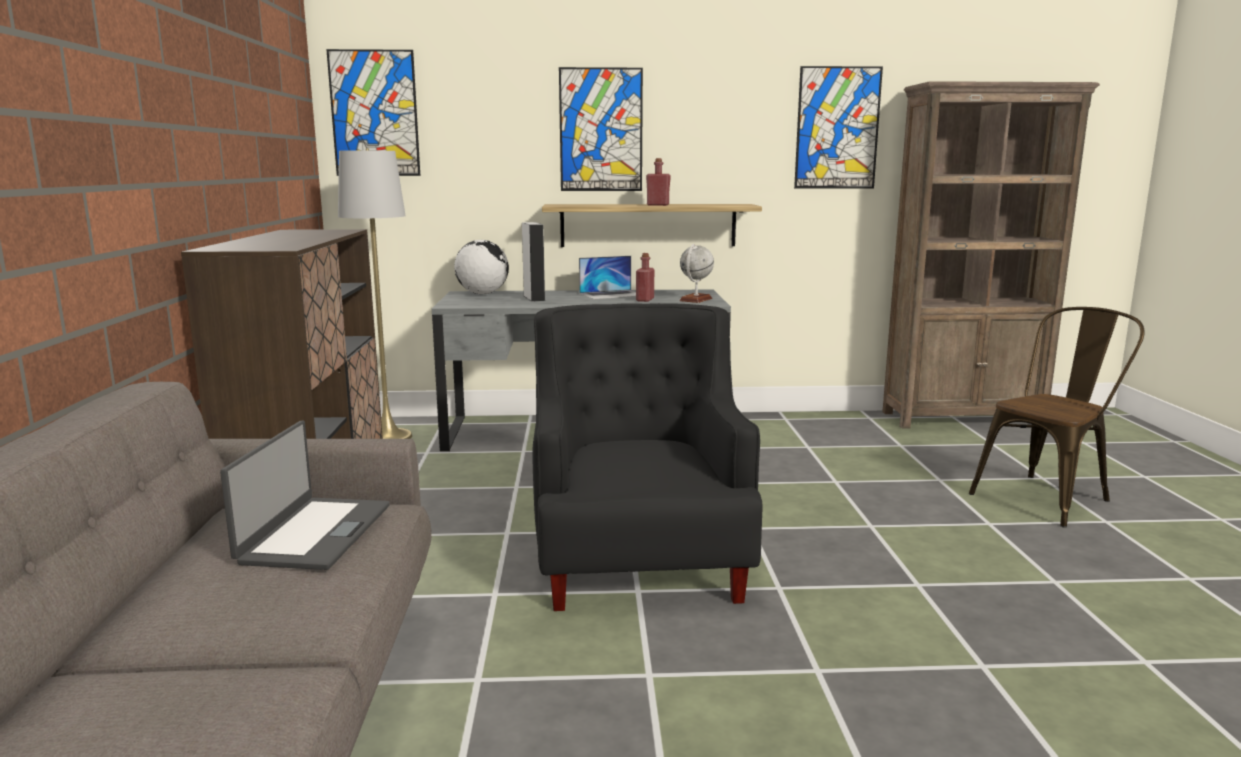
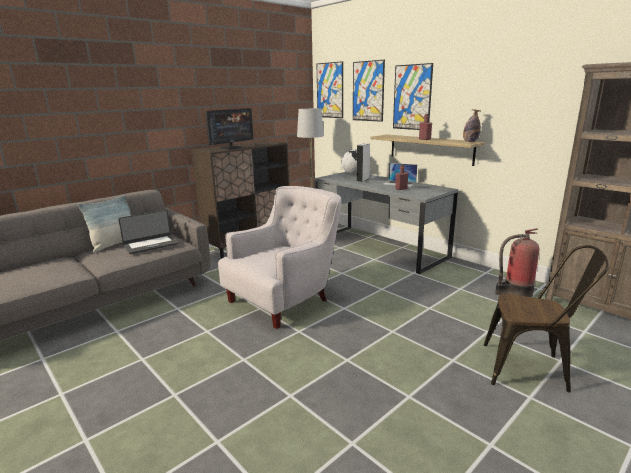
camera: 50 degrees right, 5 degrees up
black armchair [532,303,762,611] -> white armchair [218,186,341,329]
globe [679,244,714,303] -> none
picture [794,66,883,189] -> picture moved to [353,60,385,122]
none -> pillow [78,195,131,253]
none -> monitor [205,108,253,149]
none -> bottle [463,109,481,142]
none -> fire extinguisher [495,228,539,297]

